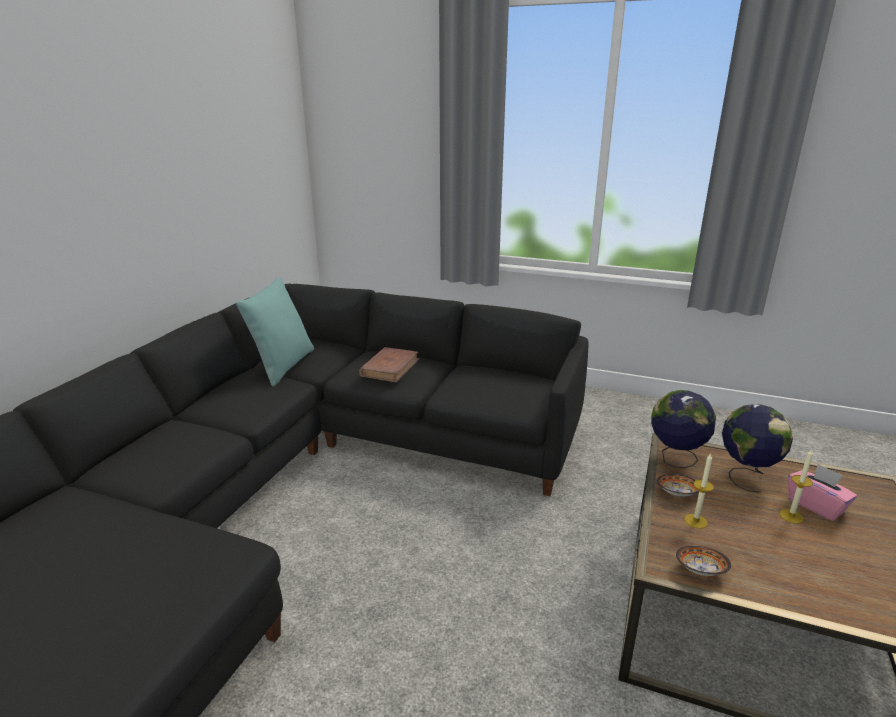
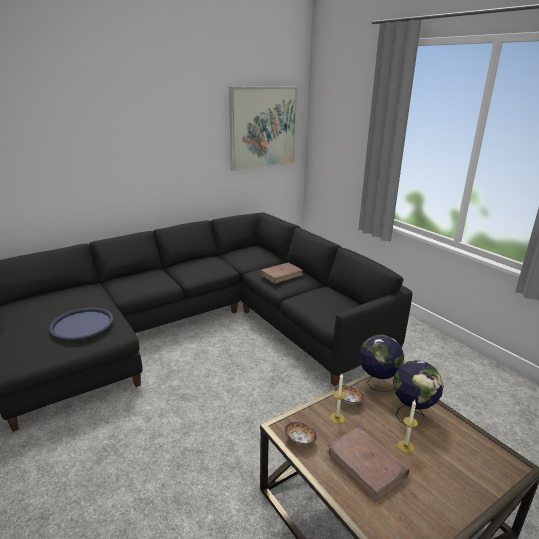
camera: 35 degrees right, 0 degrees up
turquoise pillow [236,276,314,387] -> none
pink tissue box [788,464,857,521] -> none
none -> blue tray [49,308,113,340]
none -> picture [229,86,298,171]
none -> brown book [326,427,409,501]

